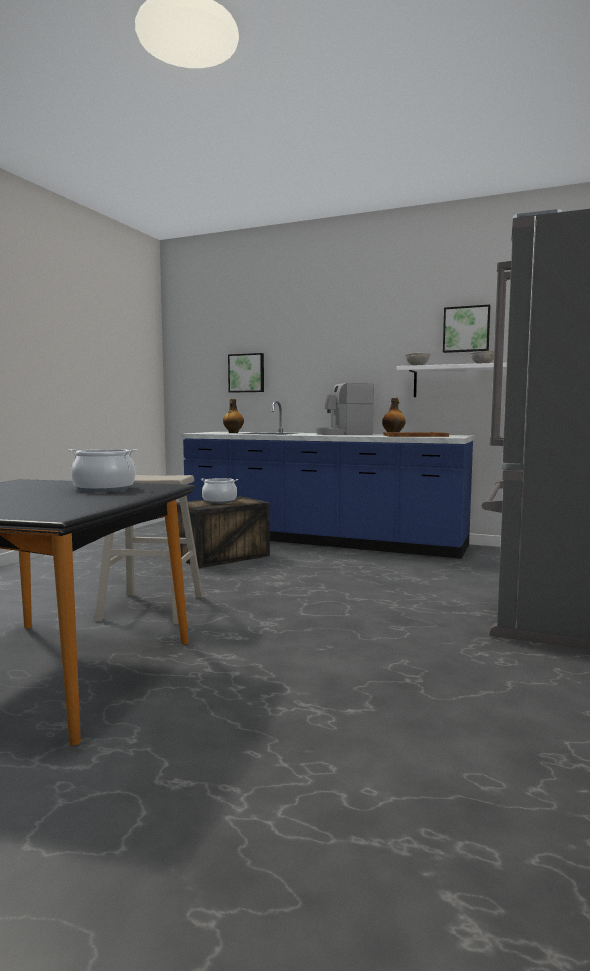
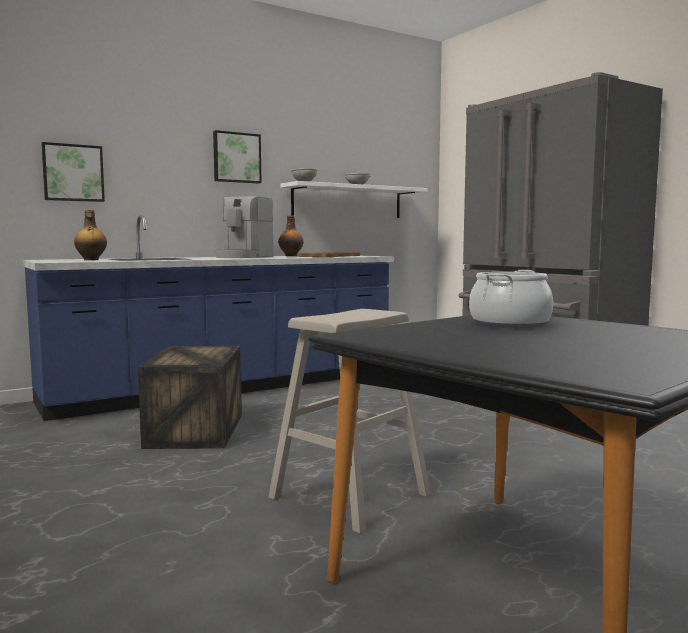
camera: 55 degrees left, 0 degrees up
cooking pot [201,478,238,503] -> none
picture [443,304,491,353] -> picture moved to [213,130,262,183]

